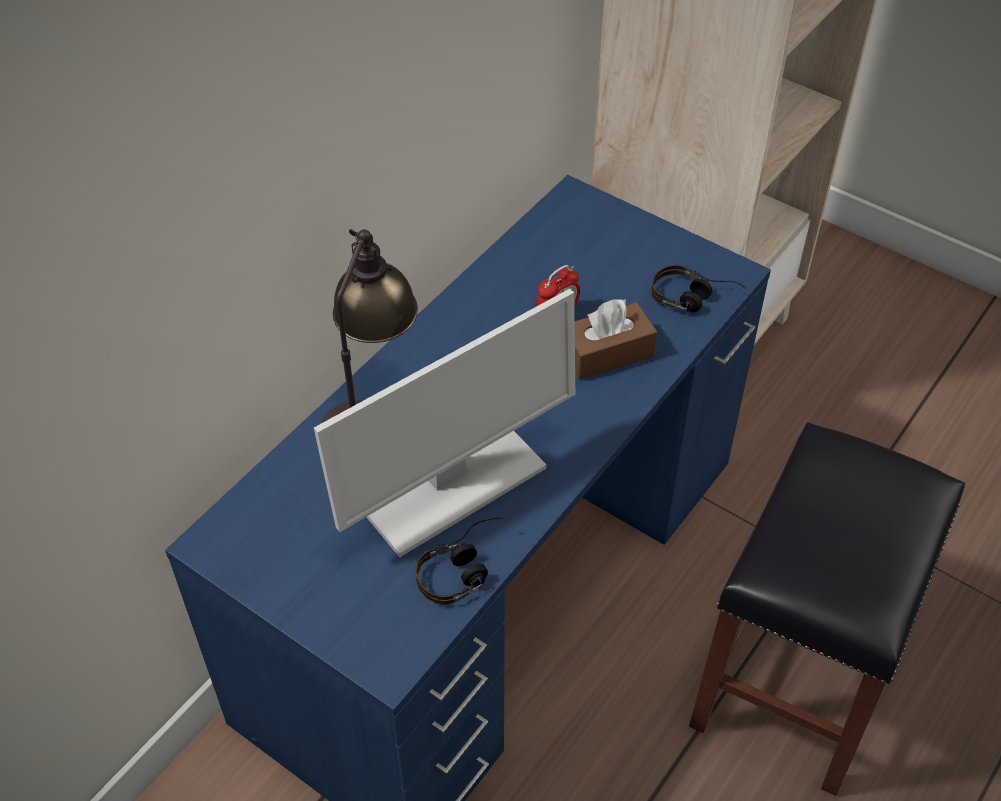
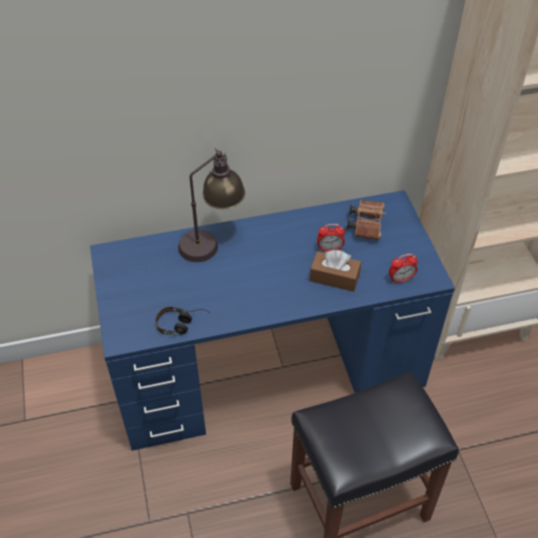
camera: 40 degrees right, 0 degrees up
monitor [314,289,575,557] -> none
headphones [651,265,746,312] -> alarm clock [389,254,418,284]
none -> brown binoculars [347,200,386,240]

